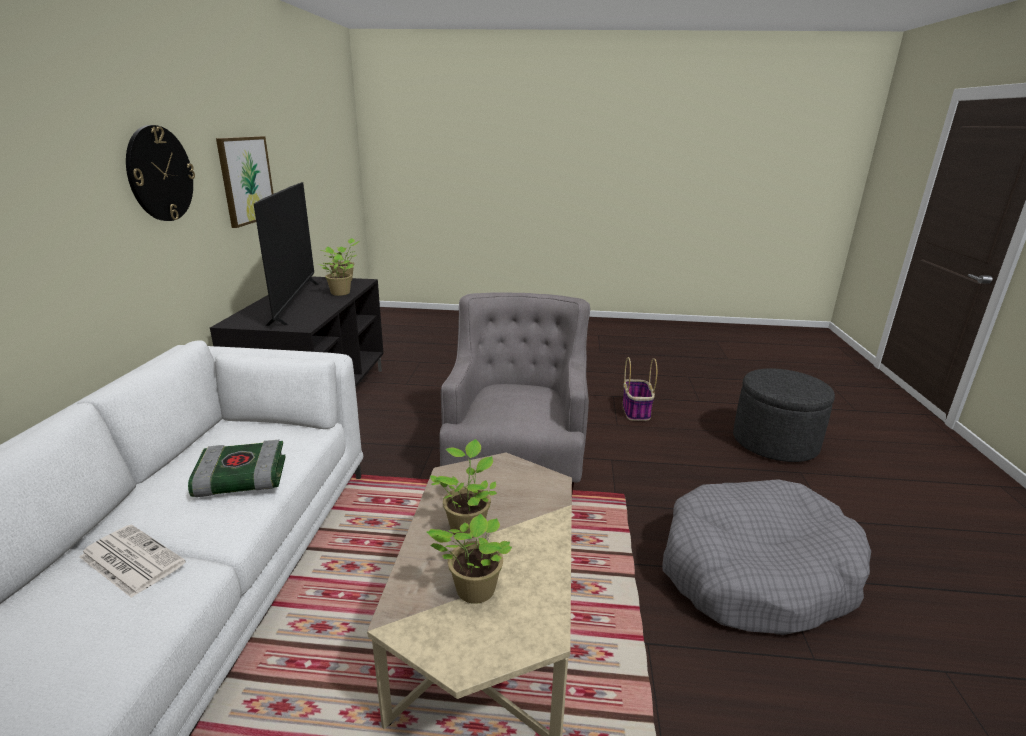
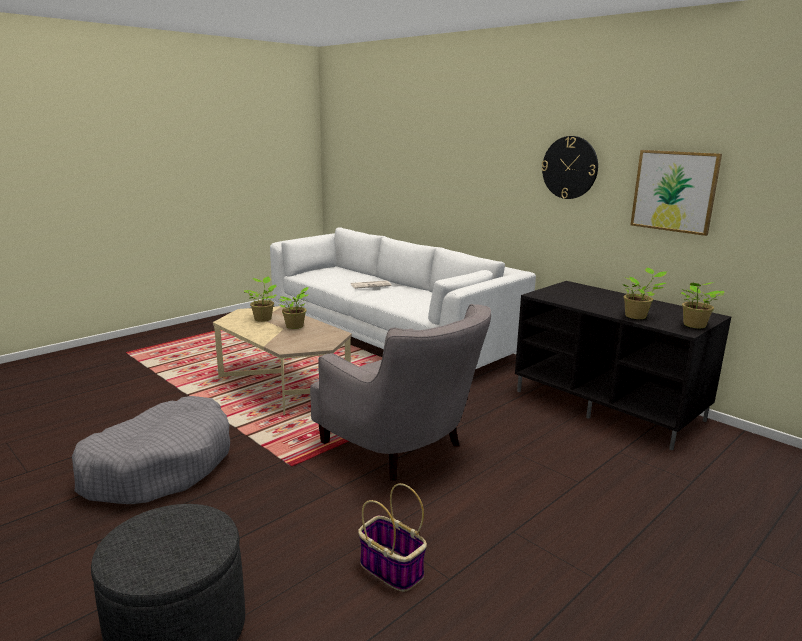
camera: 130 degrees right, 5 degrees down
book [188,440,286,497] -> none
television [254,182,319,326] -> none

